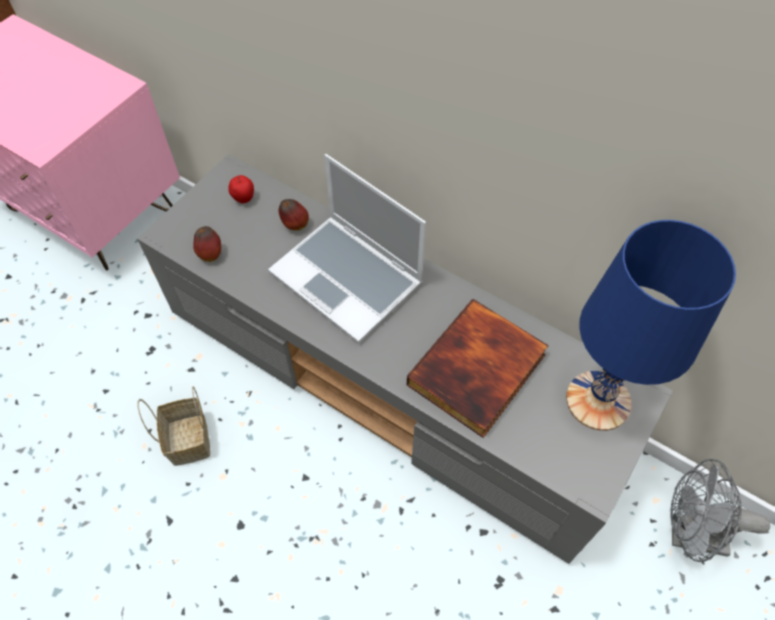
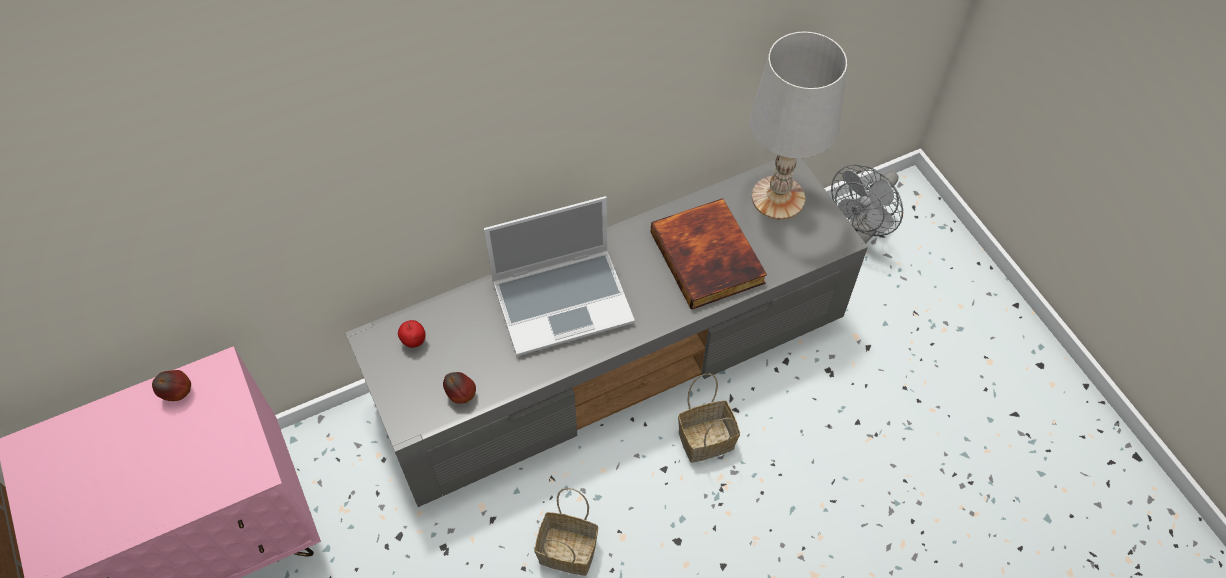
camera: 60 degrees left, 0 degrees up
apple [279,199,309,231] -> apple moved to [152,370,191,401]
blue table lamp [566,220,736,431] -> white table lamp [749,31,847,220]
none -> basket [678,373,740,463]

